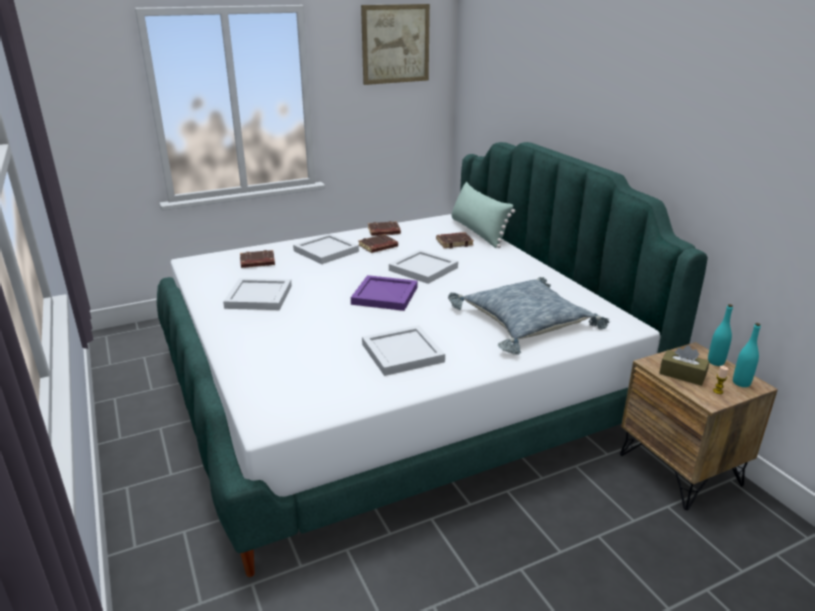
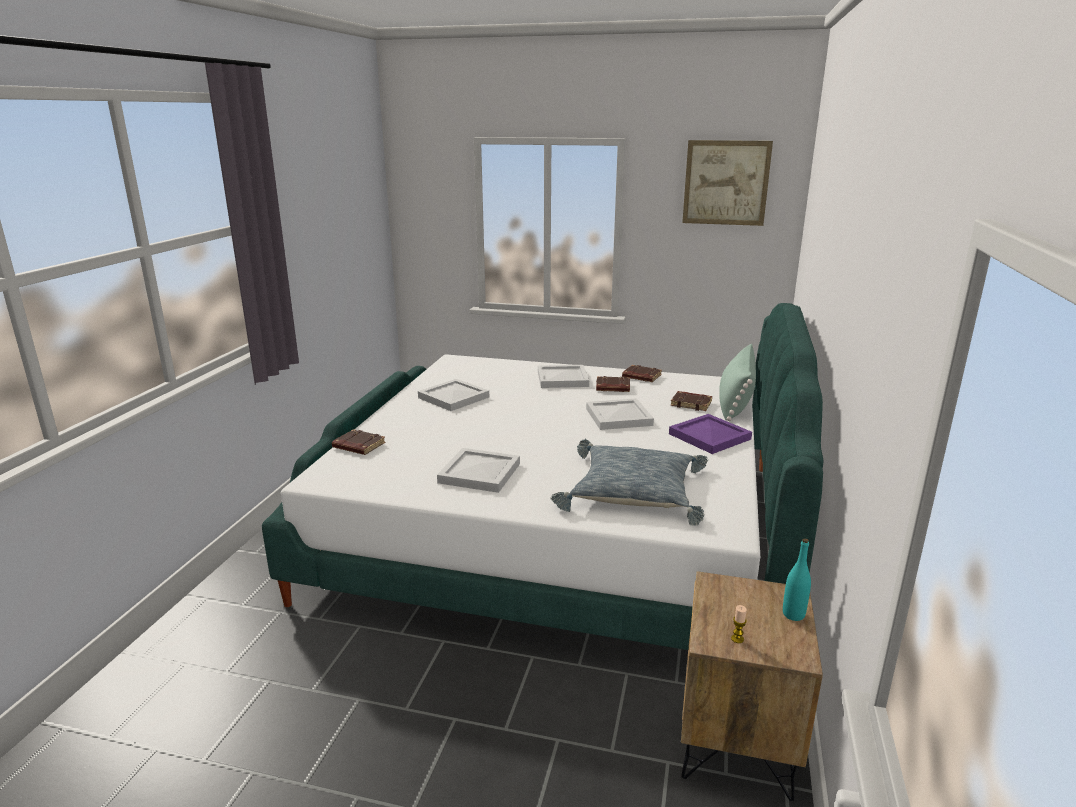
camera: 40 degrees right, 5 degrees down
brown book [240,250,275,268] -> brown book moved to [332,429,386,455]
purple tray [351,275,418,311] -> purple tray moved to [669,414,752,454]
brown tissue box [659,345,709,386] -> none
turquoise bottle [733,323,761,387] -> none

